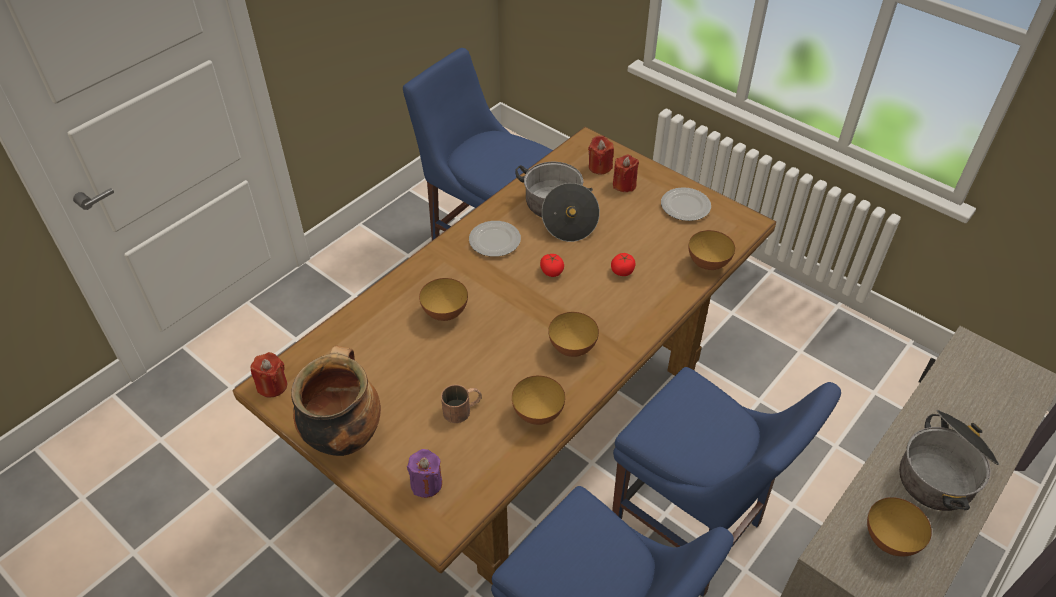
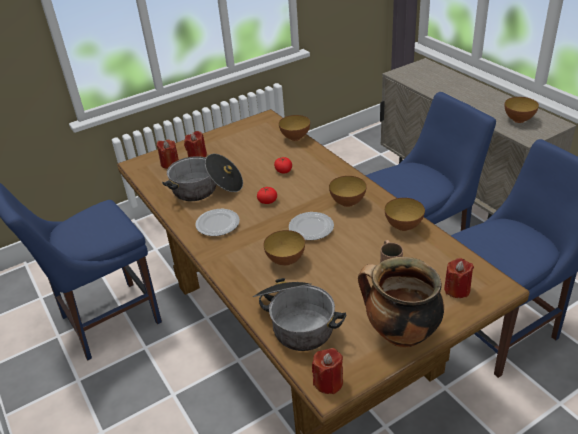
camera: 70 degrees left, 10 degrees down
purple candle [407,449,442,498] -> red candle [444,258,474,298]
plate [661,187,711,221] -> plate moved to [289,212,334,240]
cooking pot [899,410,999,511] -> cooking pot moved to [253,278,347,351]

